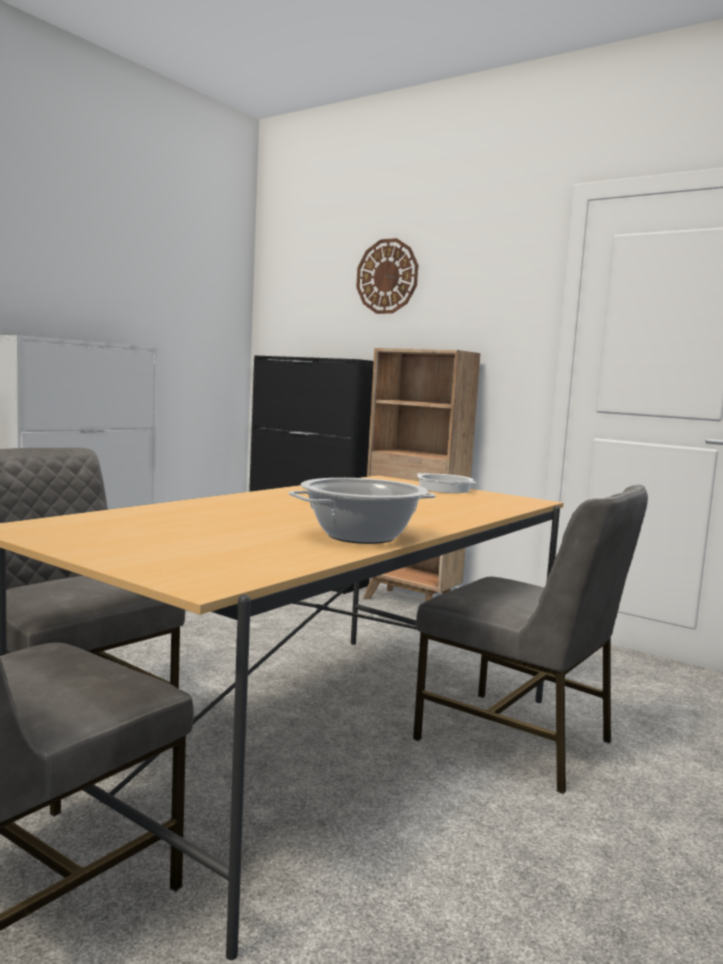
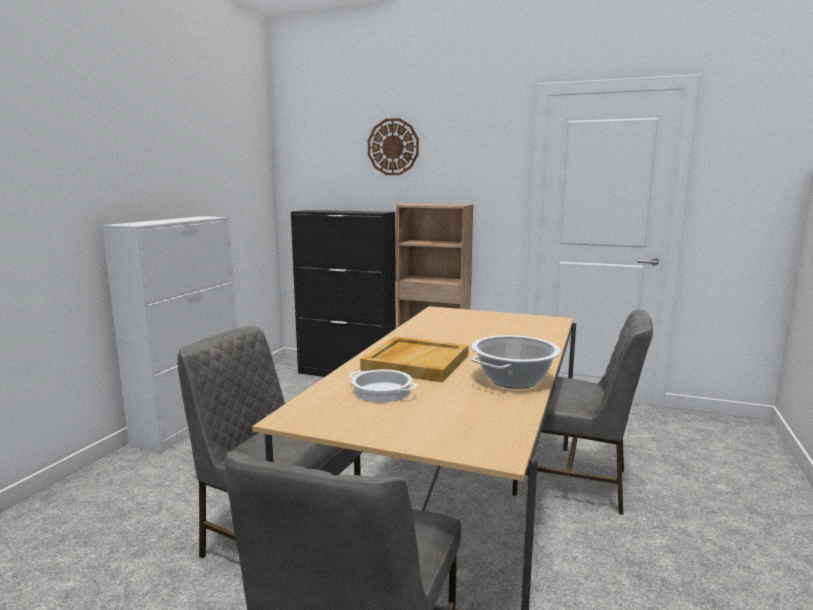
camera: 15 degrees left, 5 degrees up
cooking pot [417,473,476,493] -> cooking pot moved to [348,369,418,402]
none -> beige tray [360,337,469,382]

